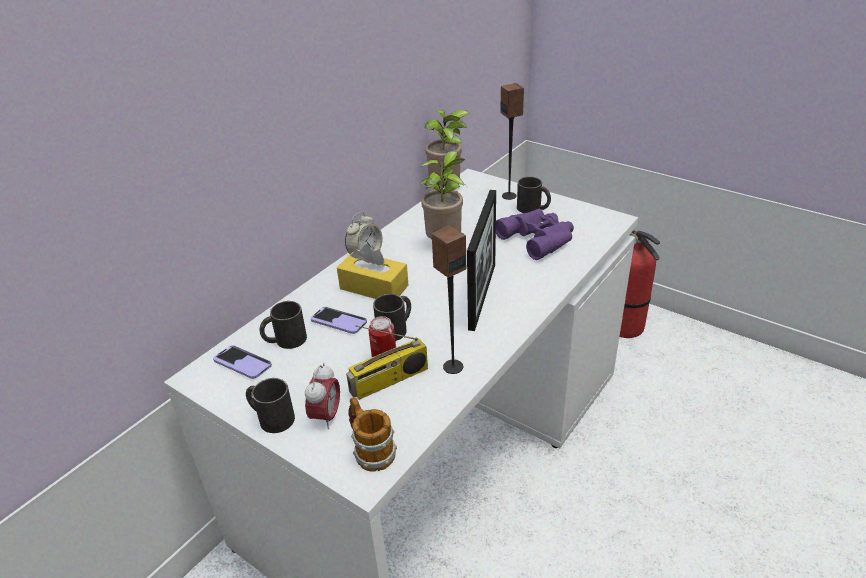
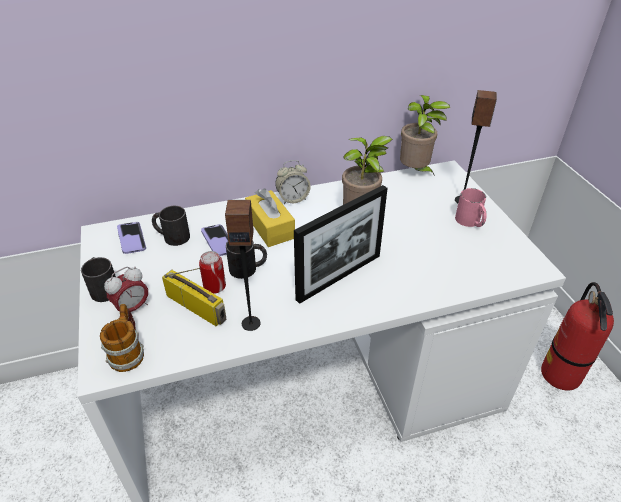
camera: 35 degrees right, 5 degrees up
radio [346,325,428,400] -> radio turned 150 degrees counterclockwise [162,268,227,326]
purple binoculars [496,209,574,260] -> none
black mug [517,177,551,213] -> pink mug [455,188,487,227]

